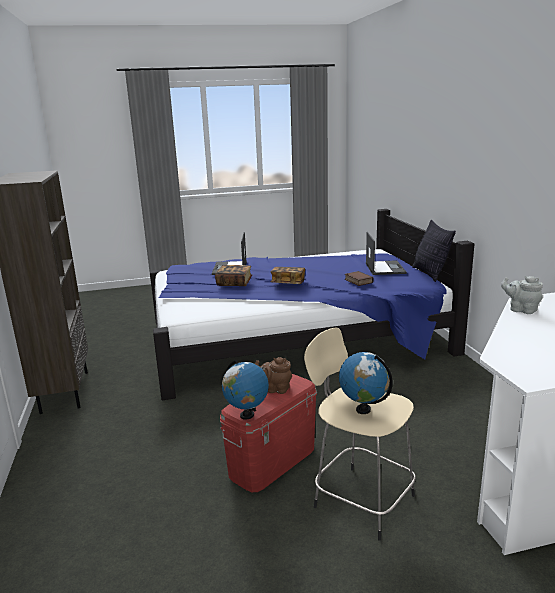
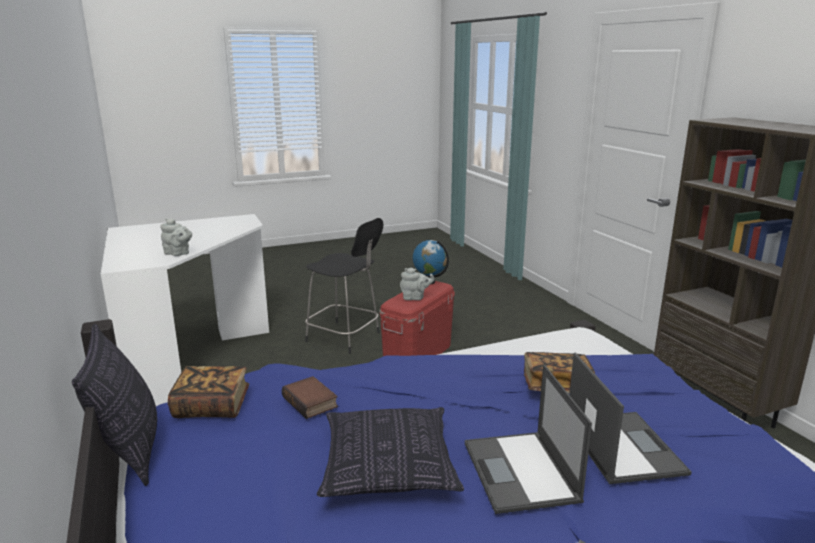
camera: 170 degrees right, 0 degrees up
brown teapot [255,357,292,394] -> grey teapot [400,268,435,300]
book [271,267,305,284] -> book moved to [168,366,249,418]
beige stool [304,327,416,541] -> black stool [305,218,383,354]
globe [339,352,393,414] -> none
laptop [366,232,407,275] -> laptop moved to [465,365,592,514]
none -> pillow [317,407,464,497]

